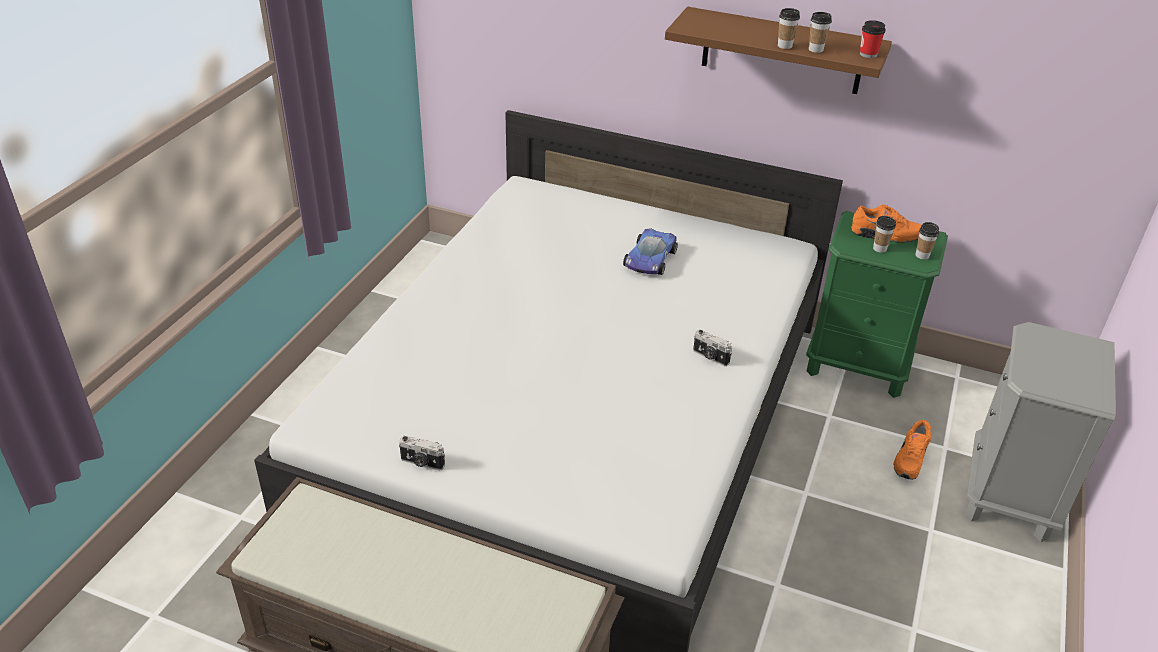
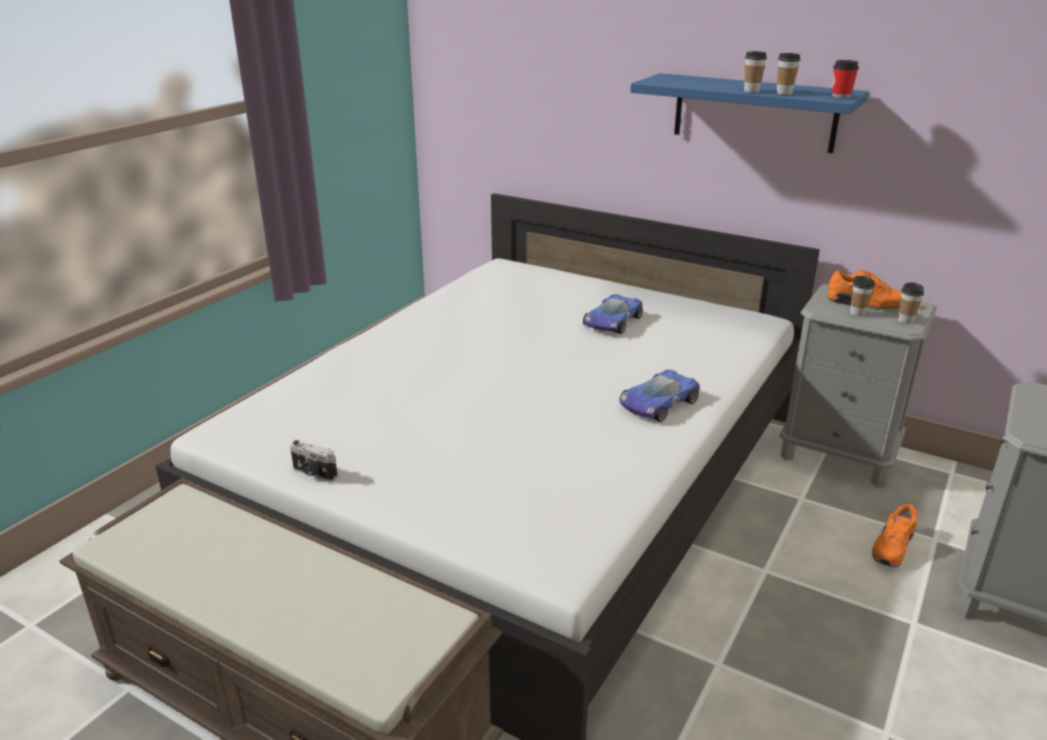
camera: 10 degrees right, 10 degrees down
brown shelf [665,7,892,94] -> blue shelf [630,73,869,153]
camera [693,330,732,366] -> toy car [619,370,700,422]
green nightstand [806,211,948,398] -> grey nightstand [780,284,937,487]

